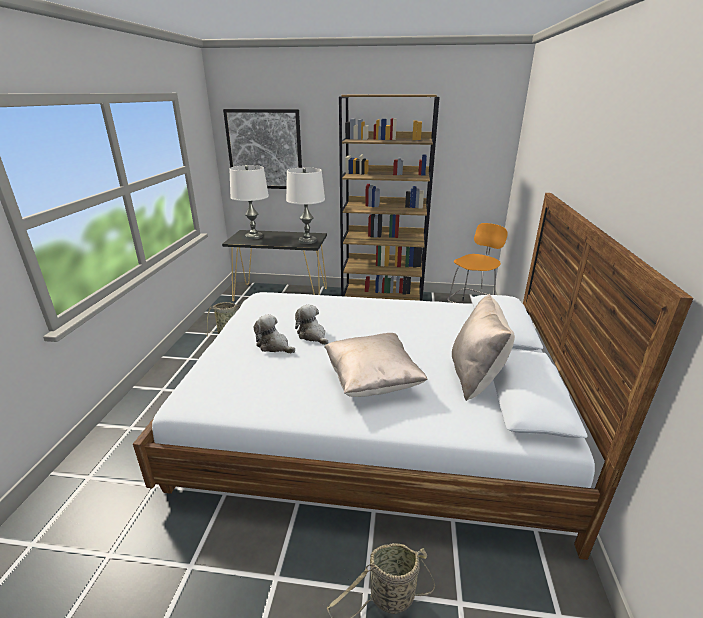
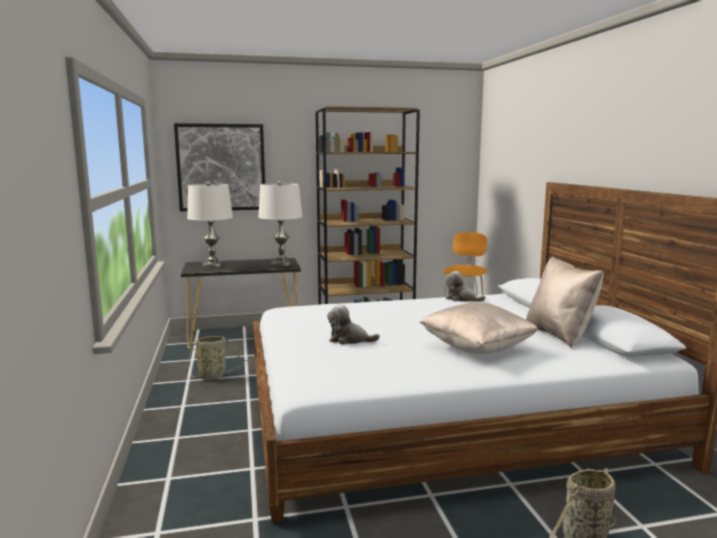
camera: 20 degrees left, 15 degrees down
plush toy [295,305,328,345] -> plush toy moved to [446,271,485,302]

